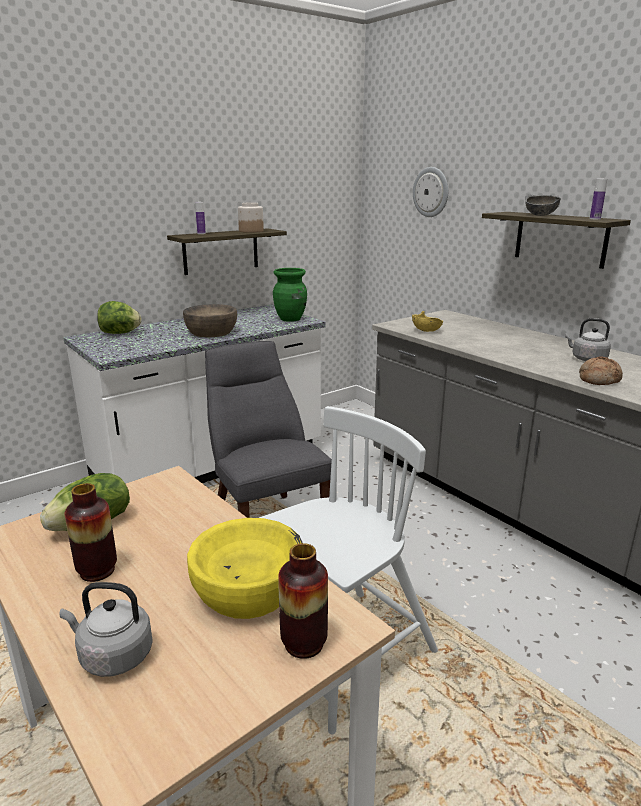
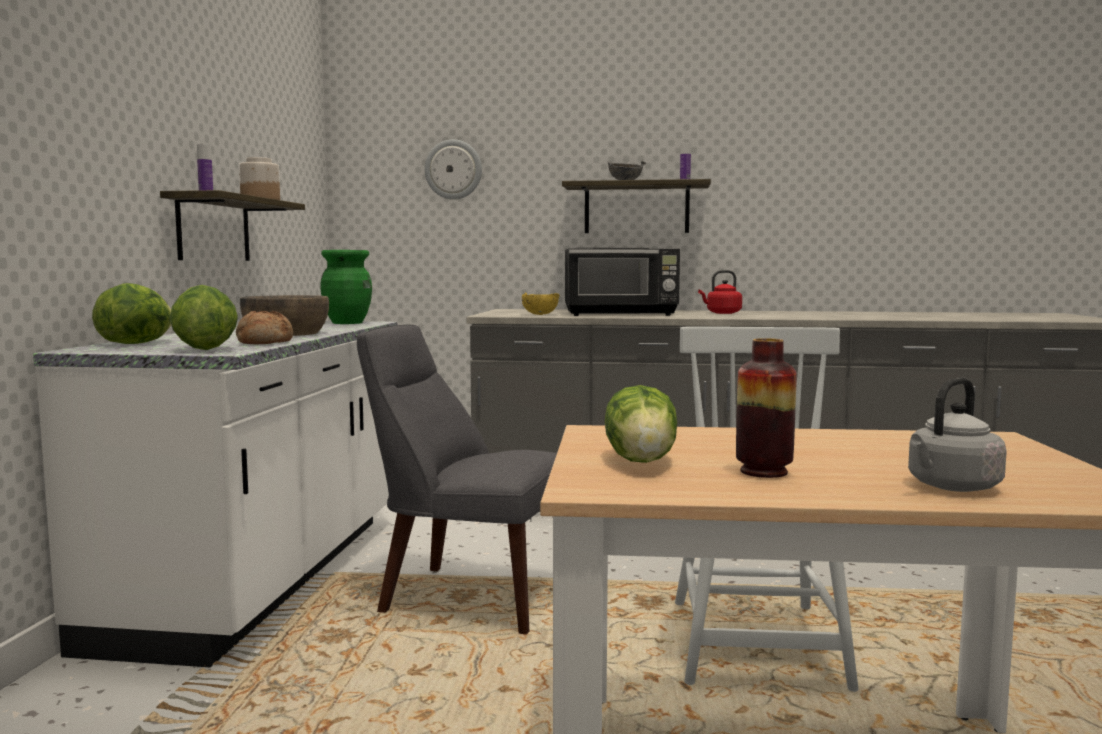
camera: 45 degrees left, 15 degrees down
yellow bowl [187,518,303,619] -> none
vase [278,543,328,659] -> none
grey kettle [565,318,611,361] -> red kettle [698,270,742,314]
bread [579,356,623,385] -> bread moved to [236,311,293,344]
none -> lettuce [169,285,238,350]
none -> black microwave [565,248,680,316]

